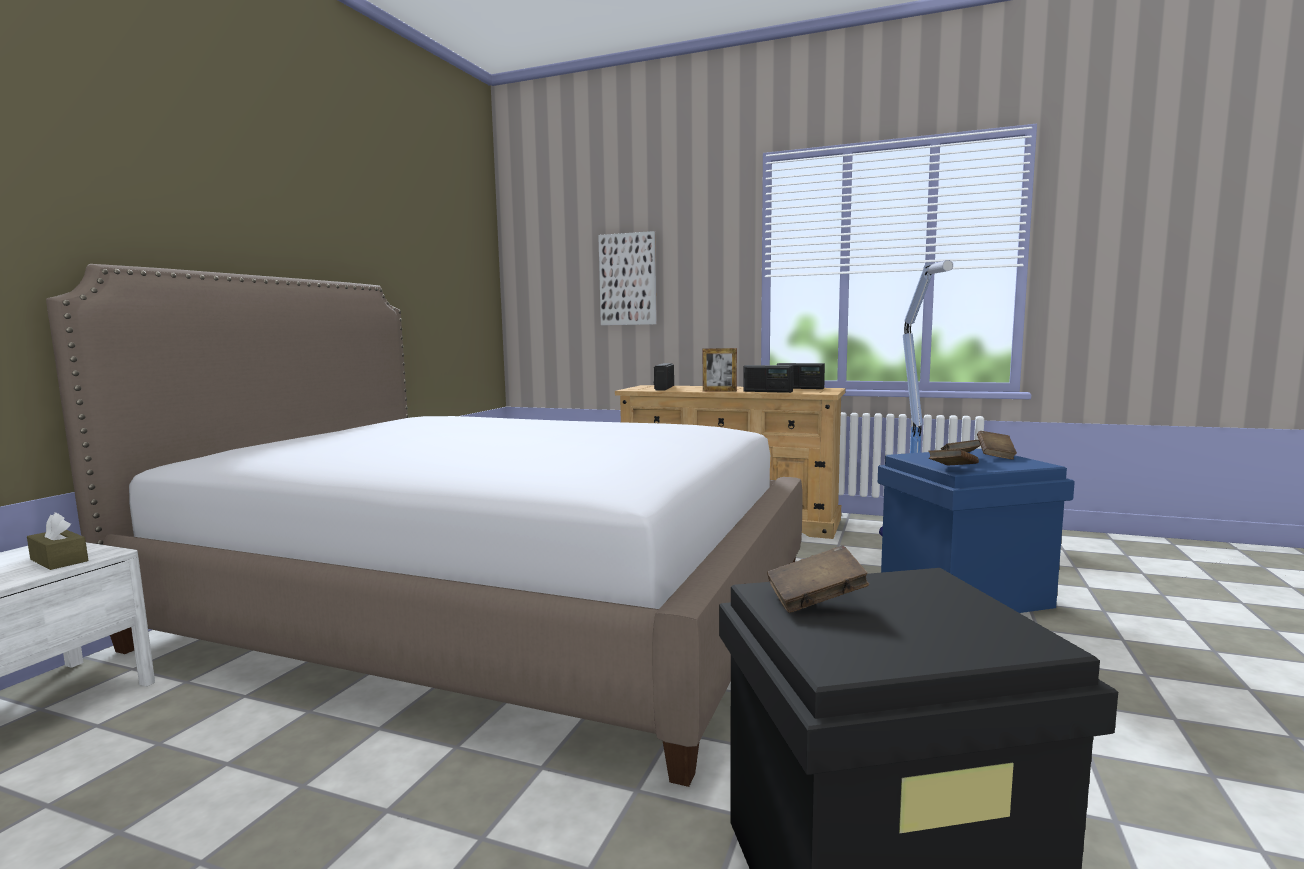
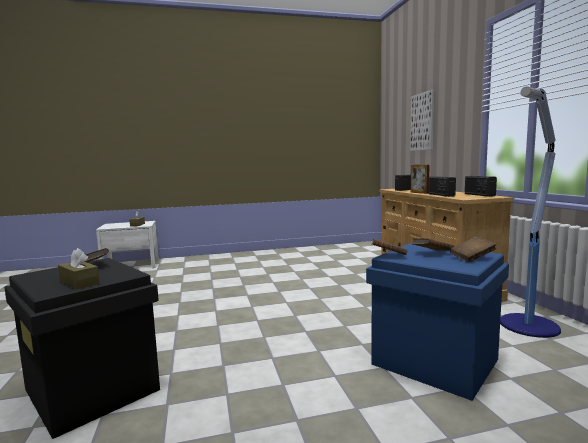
camera: 55 degrees right, 0 degrees up
bed [46,264,802,787] -> none
none -> brown tissue box [58,248,100,289]

